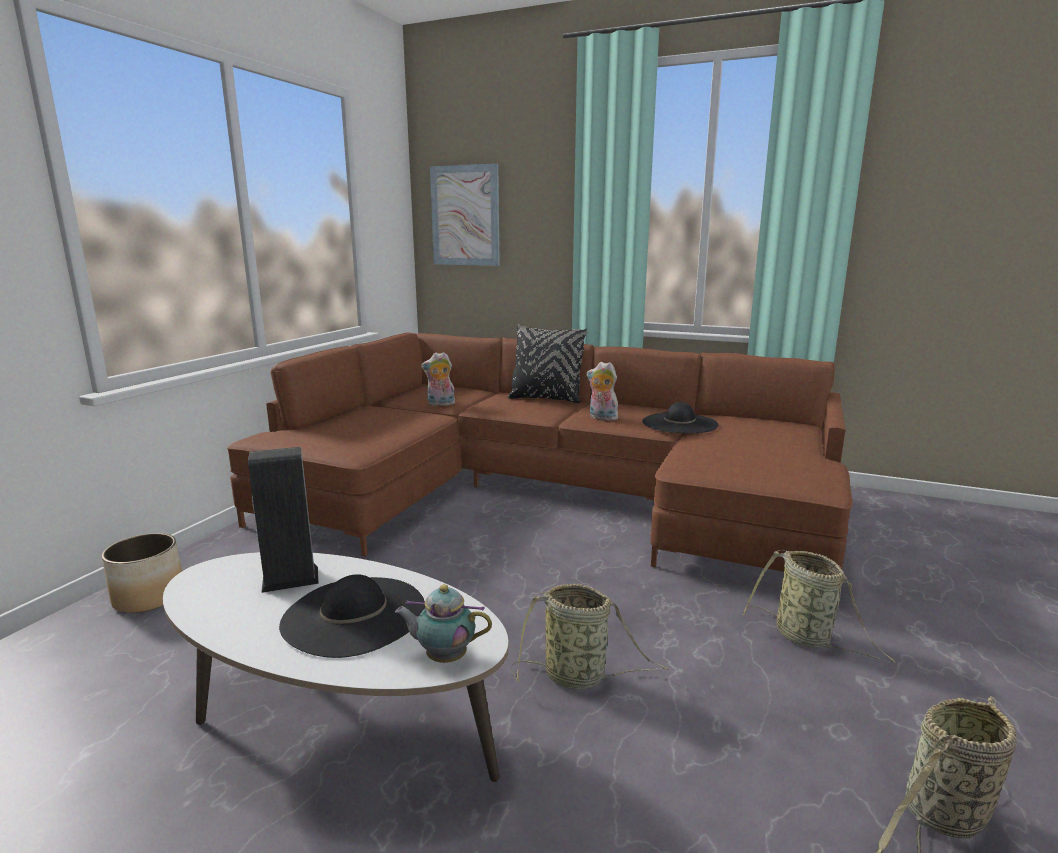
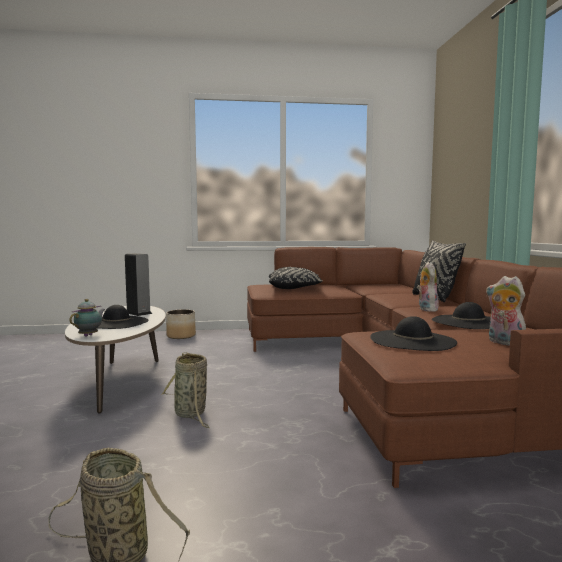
camera: 60 degrees right, 10 degrees down
teapot [395,584,492,663] -> teapot turned 45 degrees clockwise [69,299,105,337]
plush toy [421,352,455,406] -> plush toy moved to [486,276,526,346]
picture [430,163,500,266] -> none
basket [742,550,896,663] -> none
none -> black pillow [269,267,323,289]
none -> black hat [370,316,457,351]

